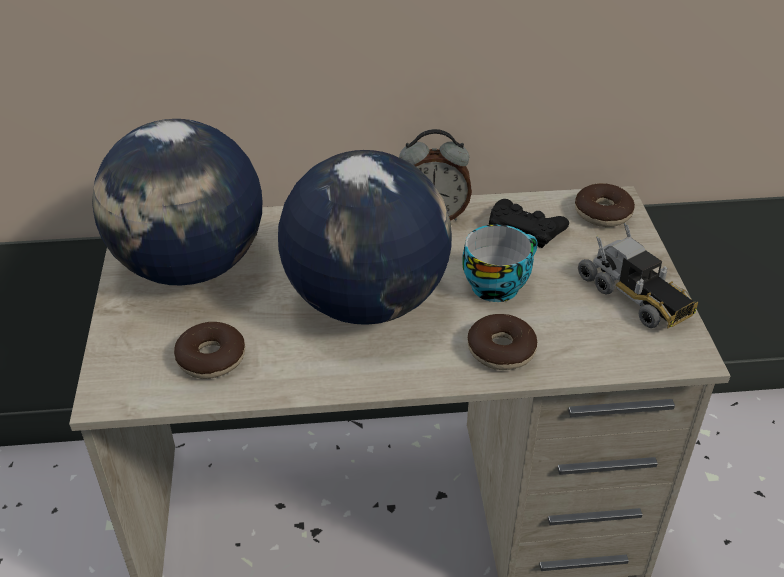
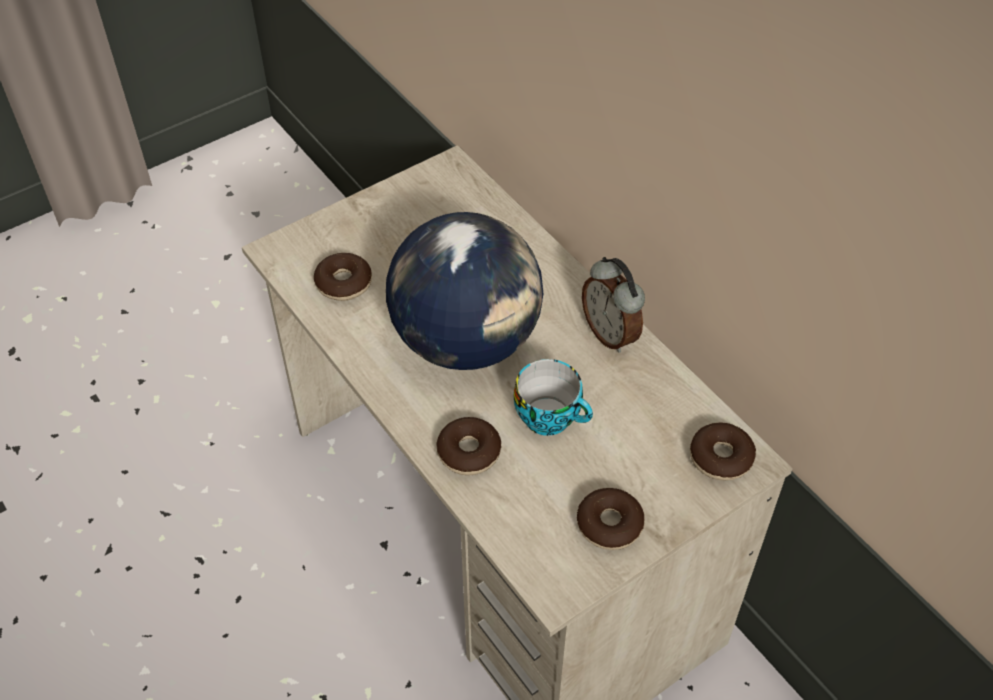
camera: 60 degrees right, 10 degrees up
globe [92,119,262,285] -> none
black game controller [489,199,569,248] -> none
toy truck [578,223,698,328] -> donut [577,488,644,550]

